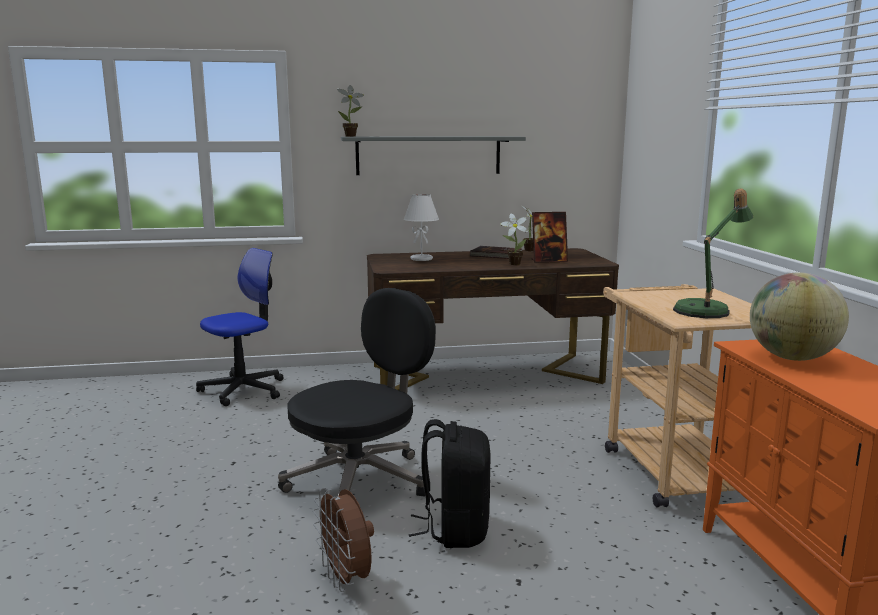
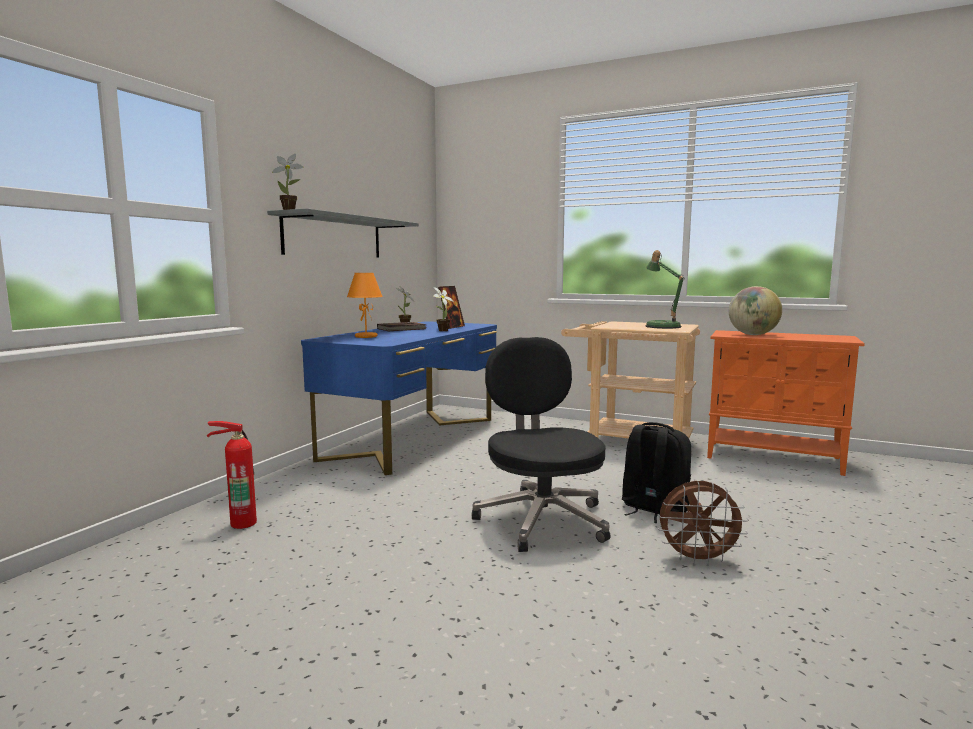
camera: 55 degrees left, 5 degrees down
office chair [196,248,284,406] -> fire extinguisher [206,421,257,529]
brown desk [367,248,619,390] -> blue desk [301,321,497,475]
white table lamp [403,194,439,261] -> orange table lamp [347,273,383,338]

